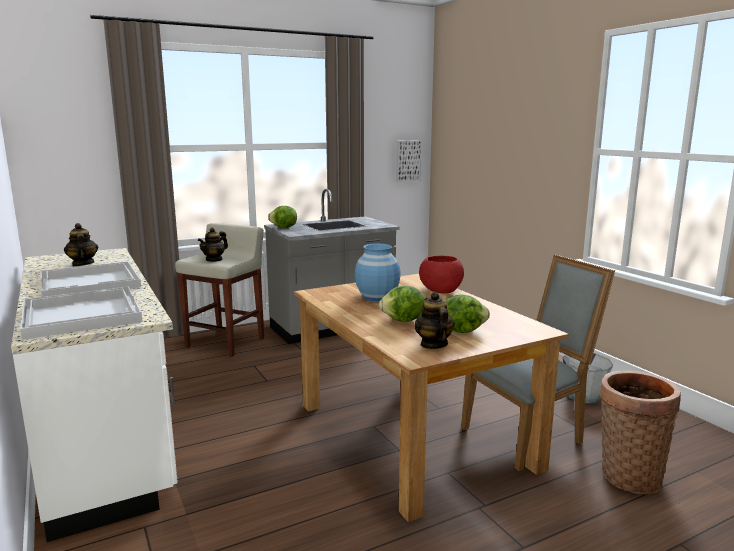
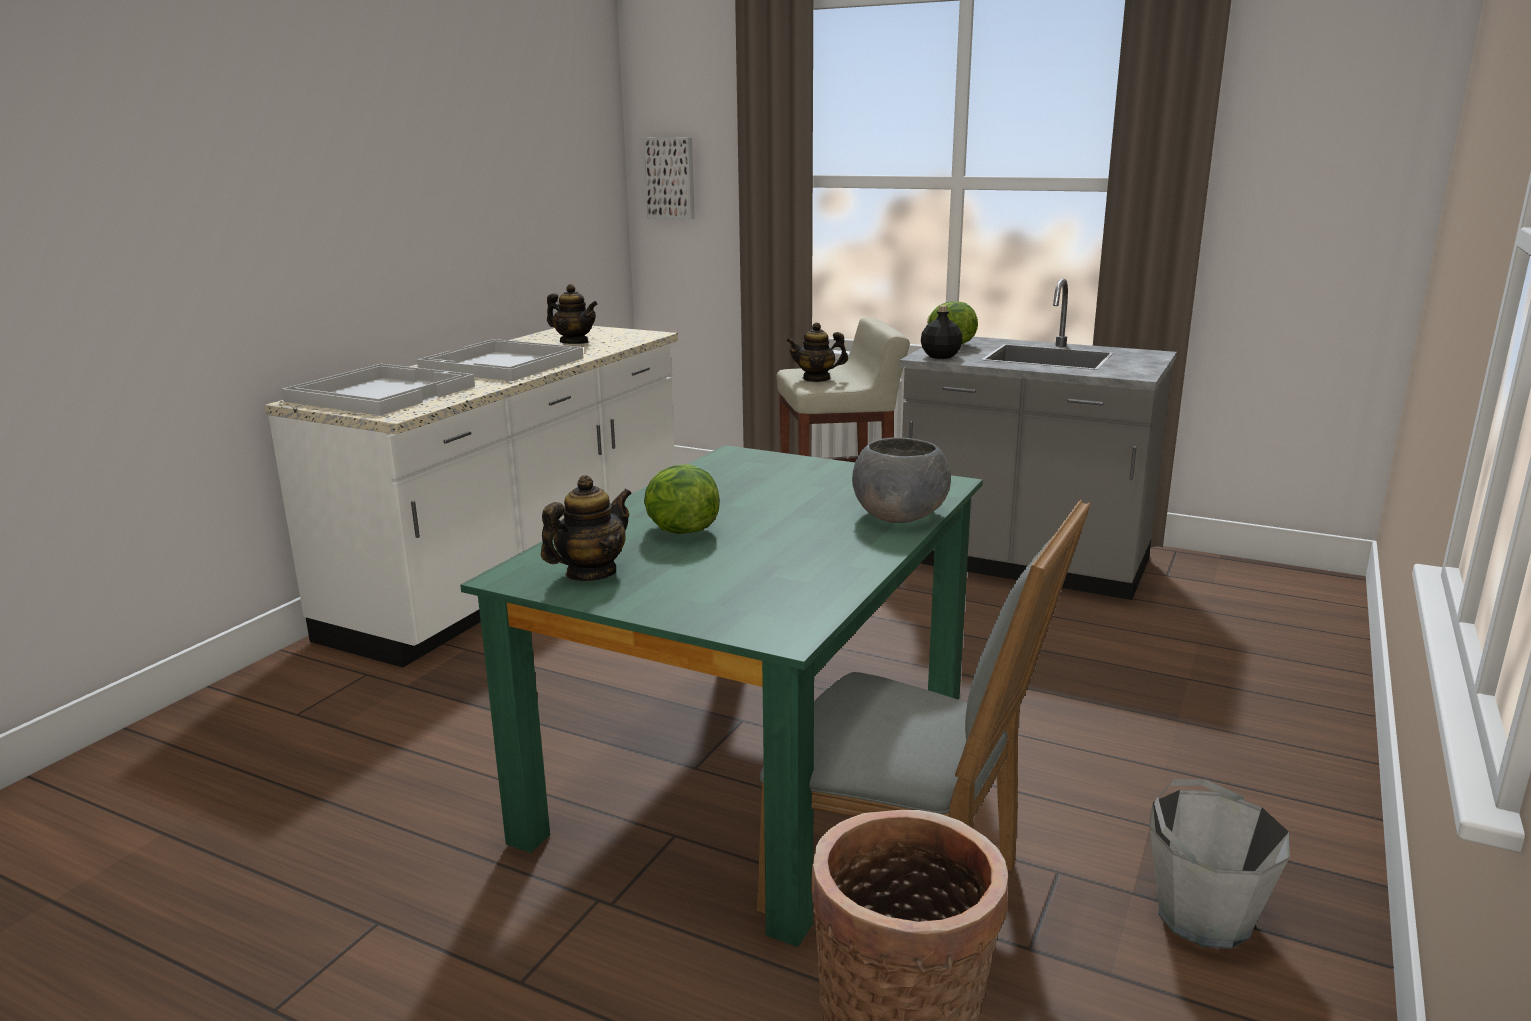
camera: 55 degrees right, 5 degrees up
teapot [64,223,98,266] -> teapot turned 90 degrees clockwise [547,284,598,344]
brown dining table [294,274,569,522] -> green dining table [460,445,983,947]
blue vase [355,243,401,302] -> none
picture [396,140,421,182] -> picture moved to [644,137,695,219]
red bowl [419,256,464,293] -> grey bowl [852,437,951,523]
lettuce [445,294,490,333] -> none
none -> black bottle [921,305,962,359]

